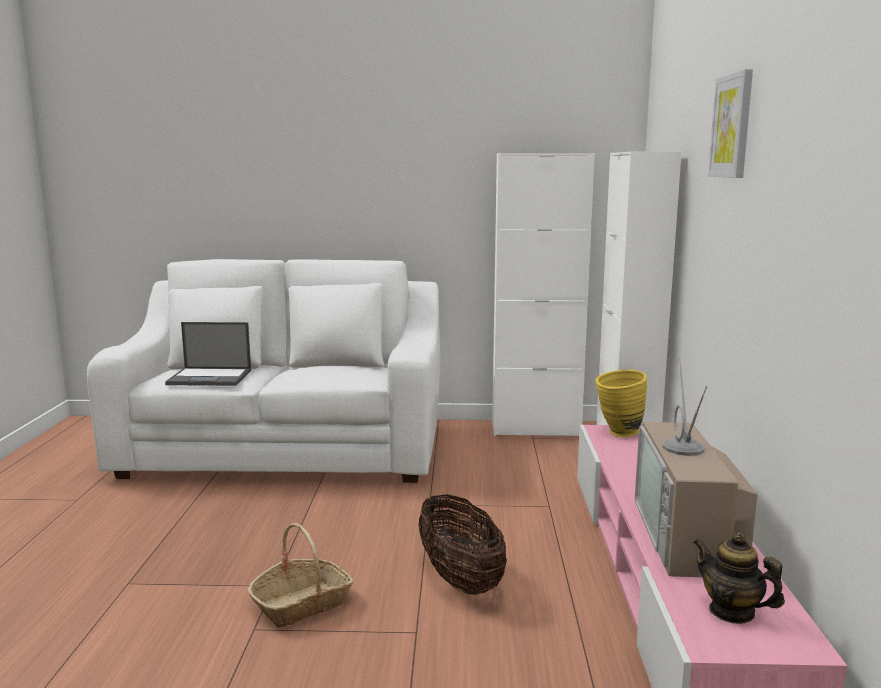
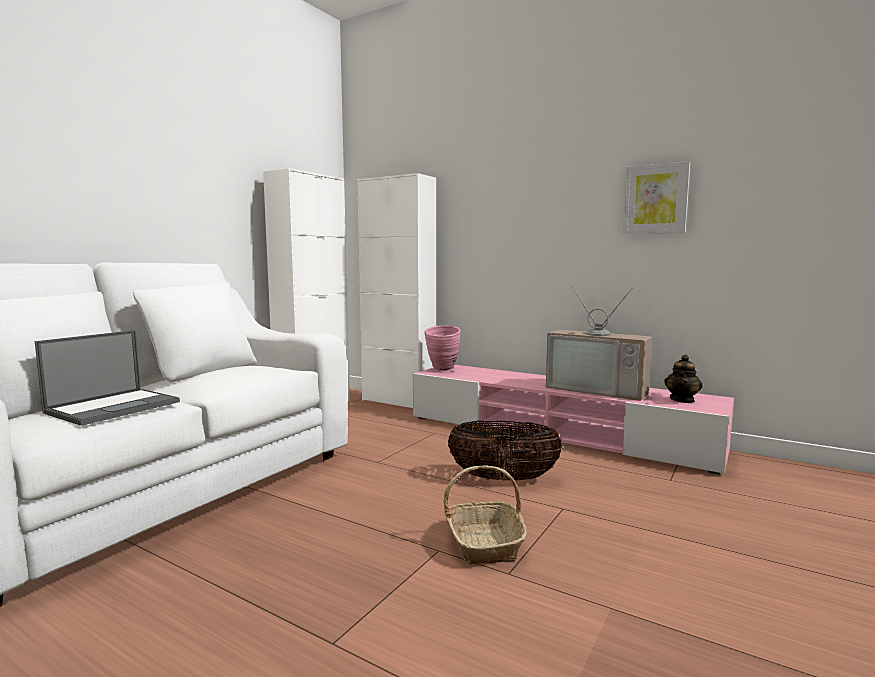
camera: 60 degrees left, 5 degrees down
yellow vase [595,370,647,437] -> pink vase [425,325,461,372]
teapot [693,532,785,624] -> teapot turned 45 degrees counterclockwise [664,355,703,403]
picture [708,69,753,178] -> picture moved to [623,161,690,234]

